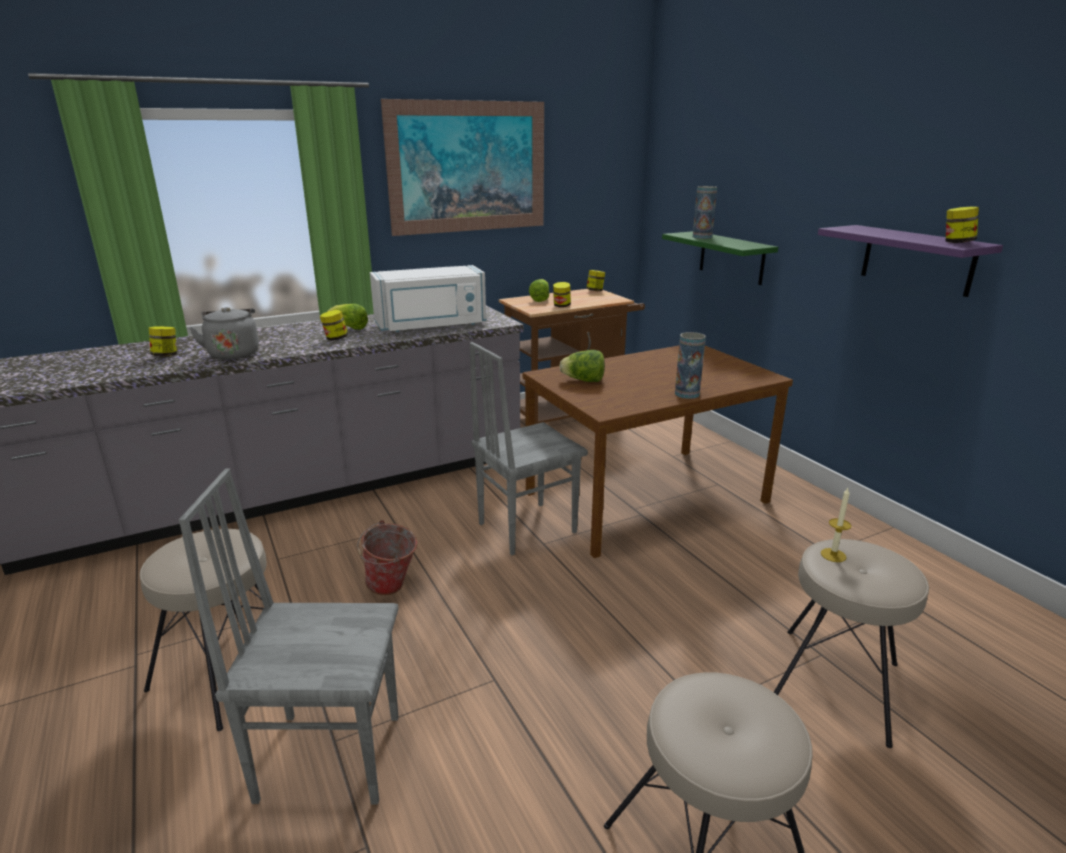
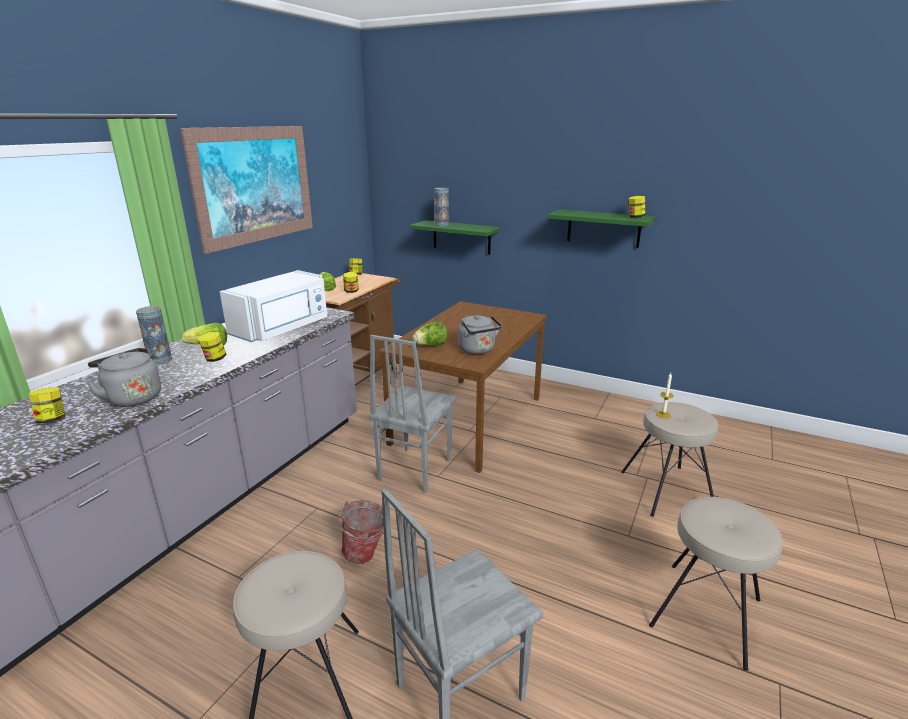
camera: 35 degrees left, 0 degrees up
vase [675,332,706,399] -> vase moved to [136,306,172,365]
purple shelf [818,225,1003,297] -> green shelf [548,209,656,248]
none -> grey kettle [458,315,502,354]

